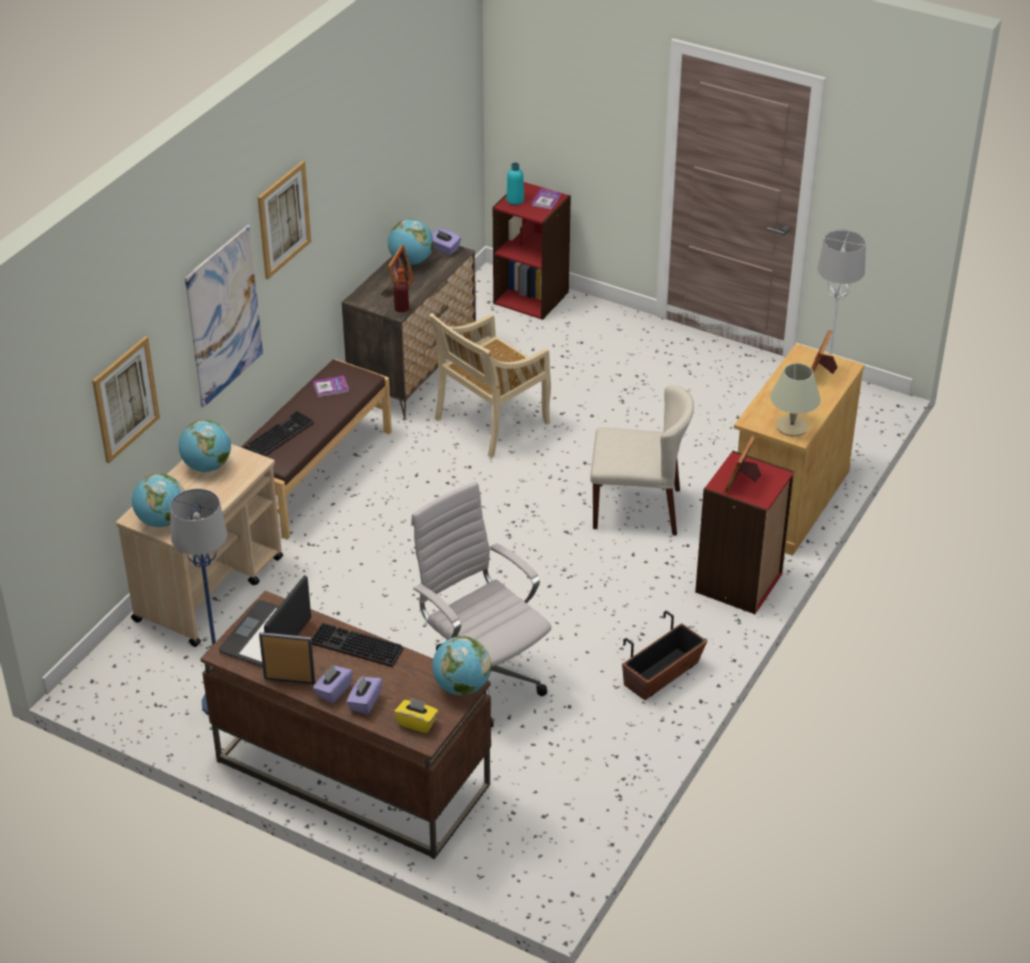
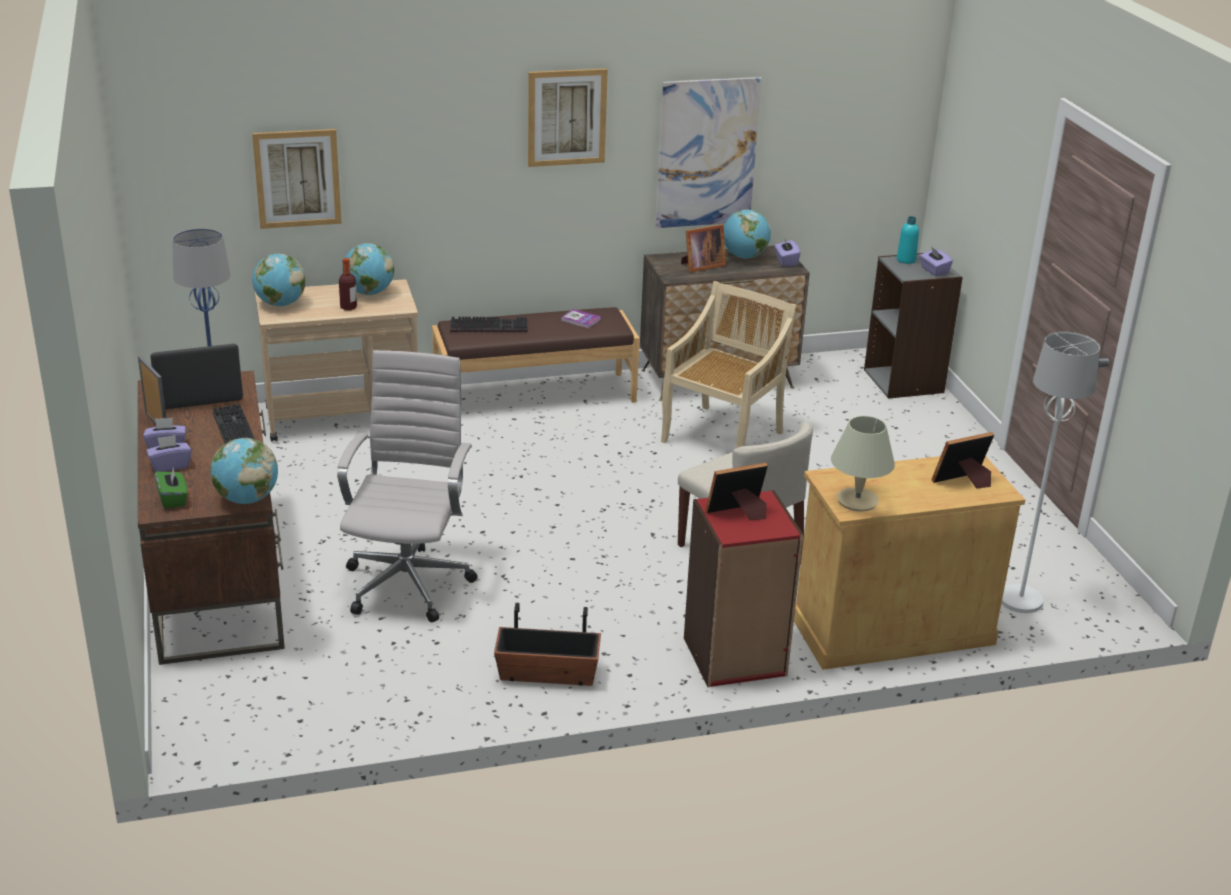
camera: 45 degrees right, 10 degrees down
picture [185,225,263,408] -> picture moved to [656,77,762,228]
bottle [394,268,409,313] -> bottle moved to [339,258,357,311]
yellow tissue box [394,698,438,733] -> green tissue box [155,466,188,509]
beige chair [429,313,551,458] -> beige chair turned 120 degrees clockwise [661,281,797,448]
red bookcase [493,182,571,320] -> grey bookcase [864,253,963,399]
book [531,188,561,210] -> purple tissue box [920,246,953,276]

